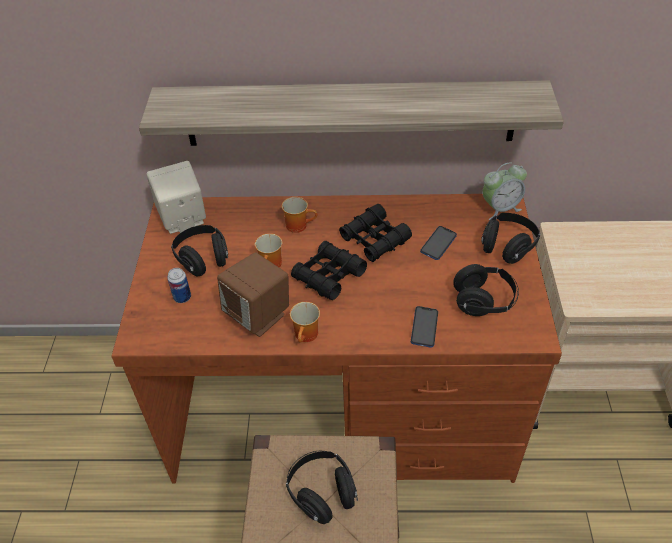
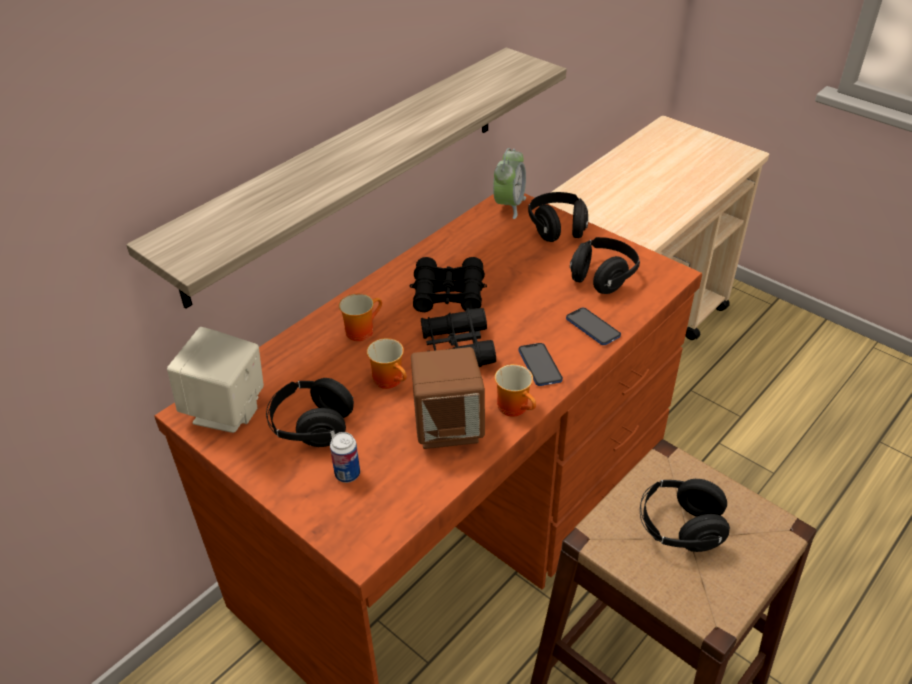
camera: 50 degrees left, 5 degrees down
phone [420,226,457,260] -> phone moved to [518,343,563,386]

